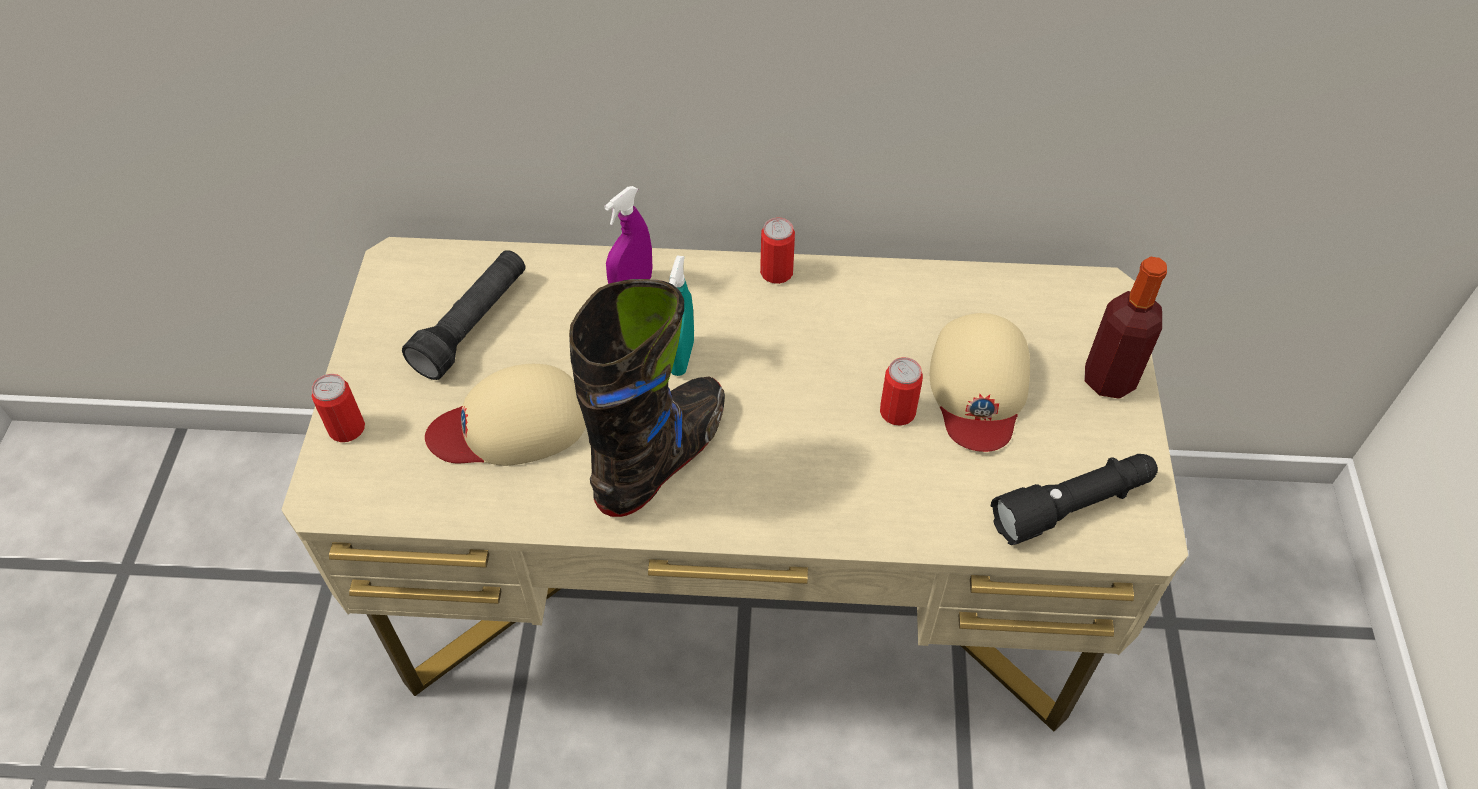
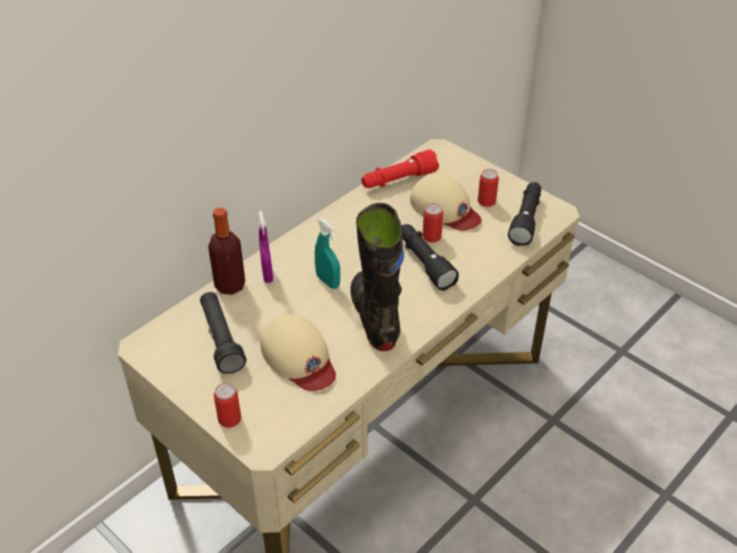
camera: 50 degrees left, 10 degrees down
beige cap [425,364,586,466] -> beige cap turned 60 degrees counterclockwise [260,314,336,391]
can [760,218,795,284] -> can moved to [478,169,499,207]
bottle [1084,256,1167,399] -> bottle moved to [208,208,245,295]
none -> red flashlight [361,149,439,188]
none -> black flashlight [402,224,459,291]

